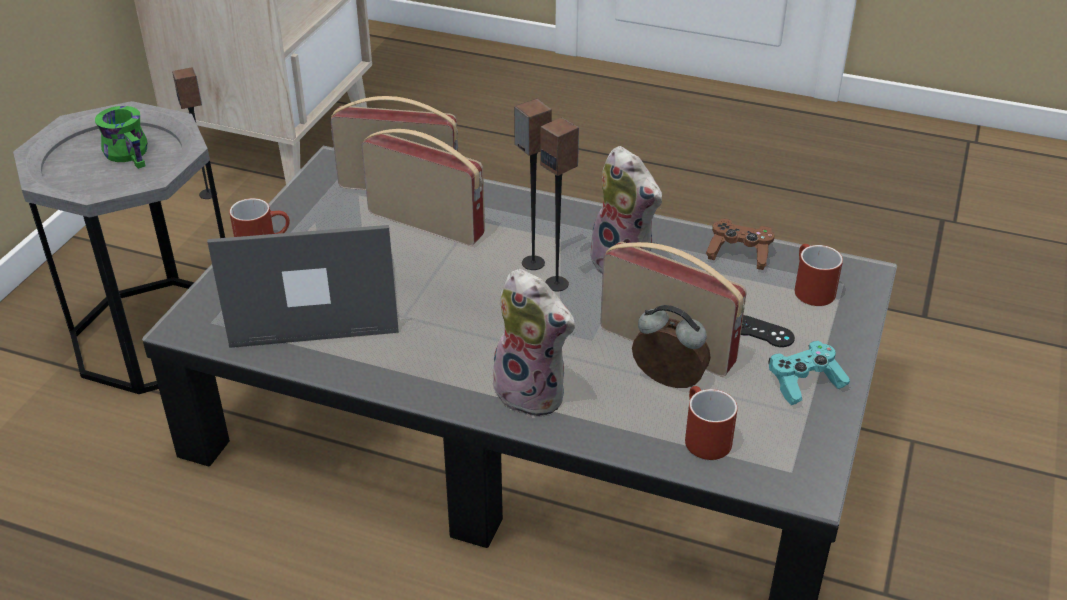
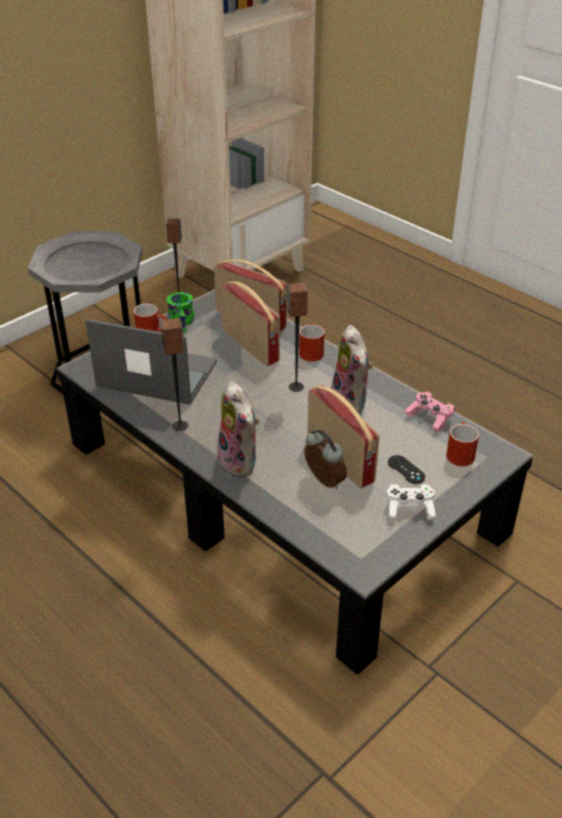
camera: 25 degrees right, 0 degrees up
green mug [95,106,147,169] -> green mug moved to [167,292,195,332]
speaker [540,117,579,291] -> speaker moved to [161,318,188,431]
red mug [685,386,738,460] -> red mug moved to [299,324,325,361]
brown game controller [706,218,775,270] -> pink game controller [405,392,455,432]
turquoise game controller [768,341,850,405] -> white game controller [387,484,436,520]

